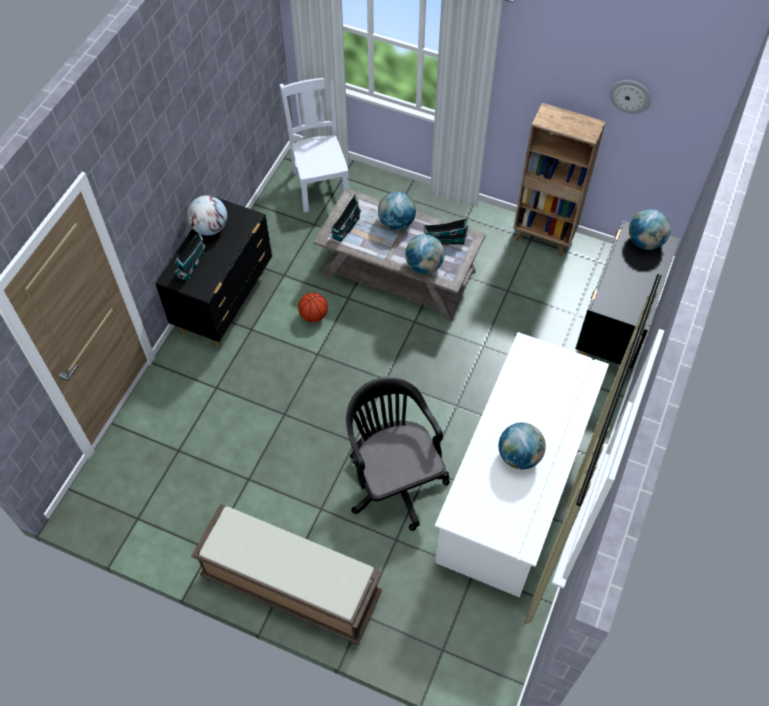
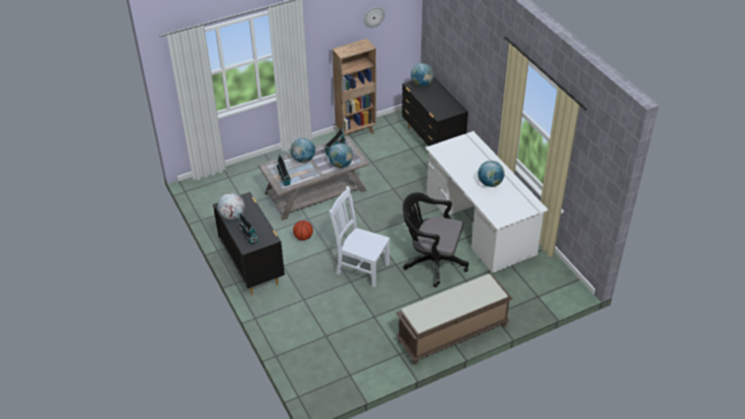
camera: 50 degrees left, 15 degrees down
white chair [280,78,349,212] -> white chair moved to [329,186,390,287]

